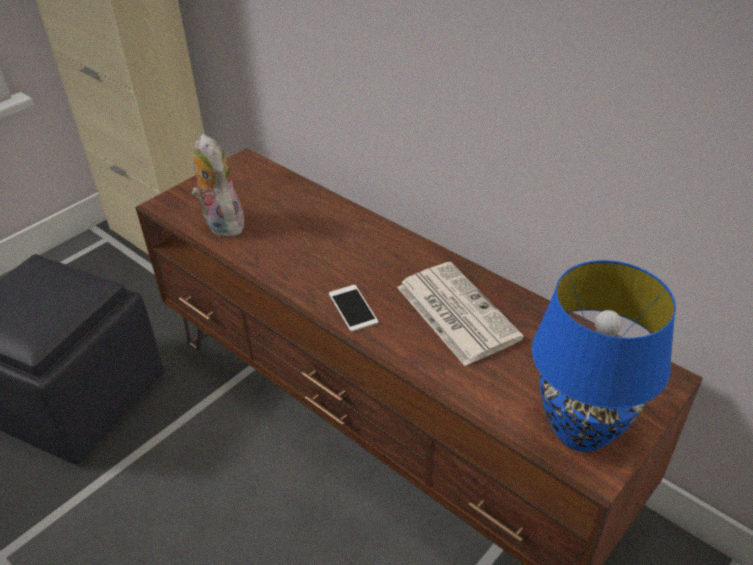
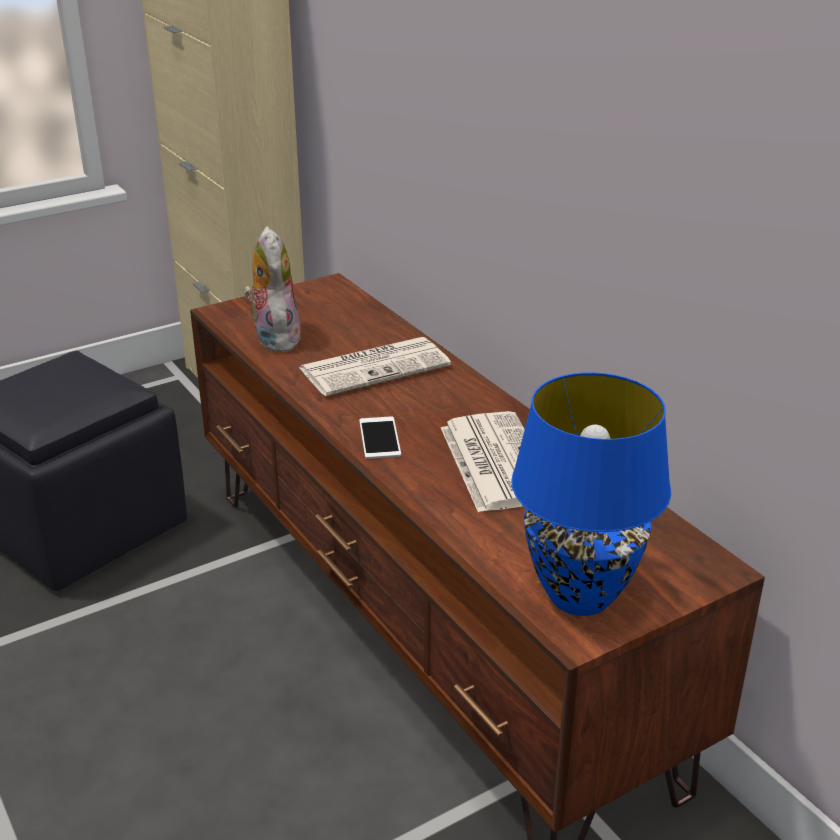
camera: 15 degrees right, 10 degrees down
none -> newspaper [299,337,451,396]

